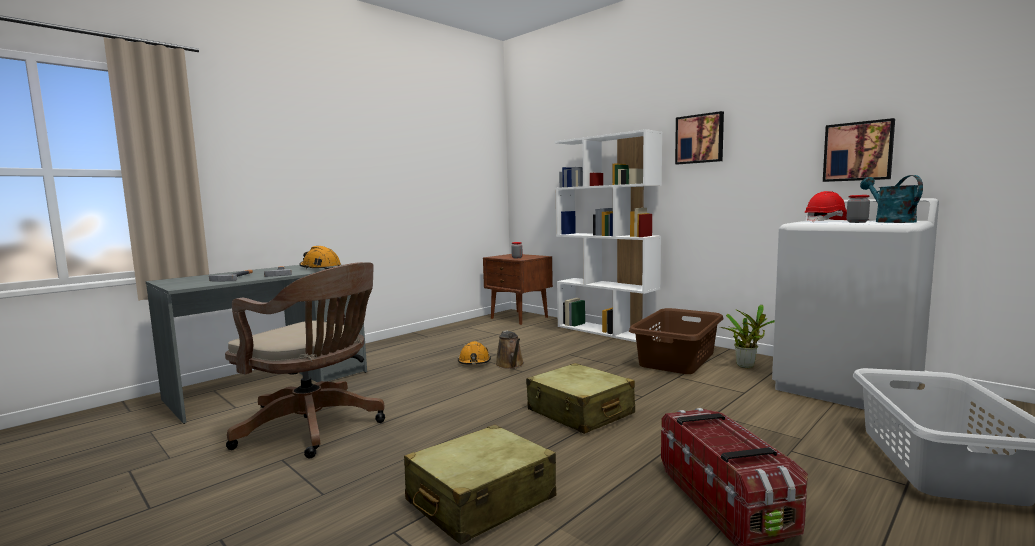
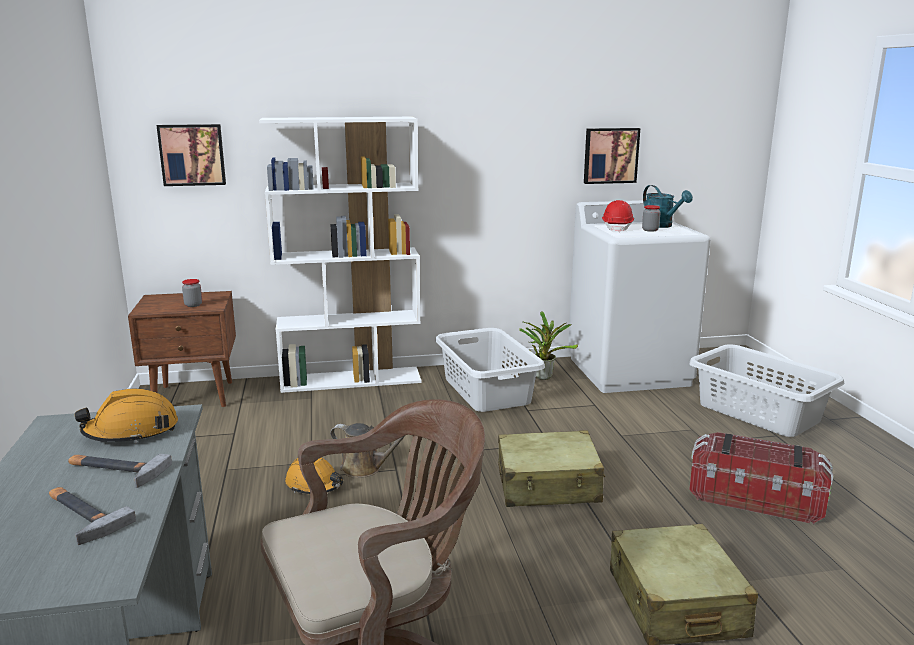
camera: 55 degrees left, 10 degrees up
brown laundry basket [629,308,723,374] -> grey laundry basket [435,328,545,412]
picture [675,111,724,164] -> picture moved to [156,124,226,186]
turquoise watering can [860,175,923,223] -> turquoise watering can turned 150 degrees counterclockwise [643,185,693,228]

